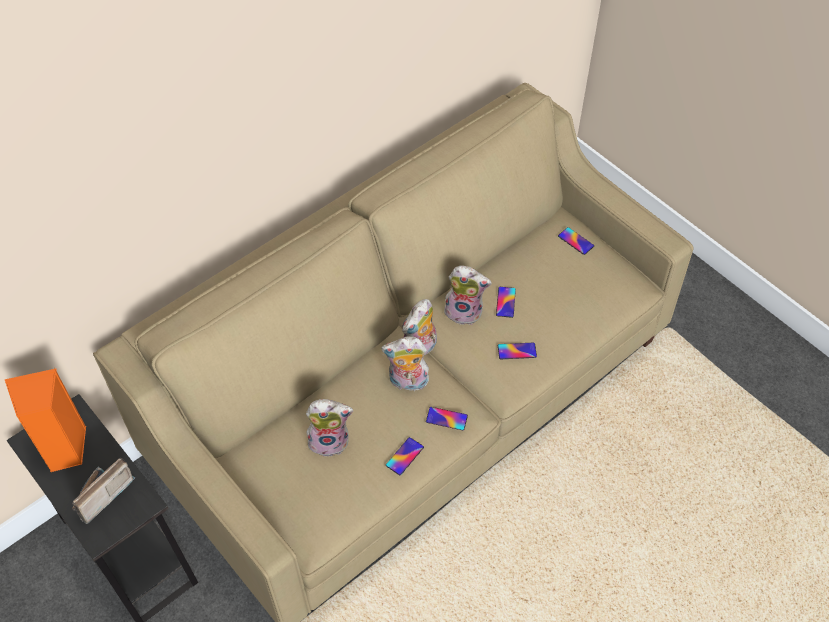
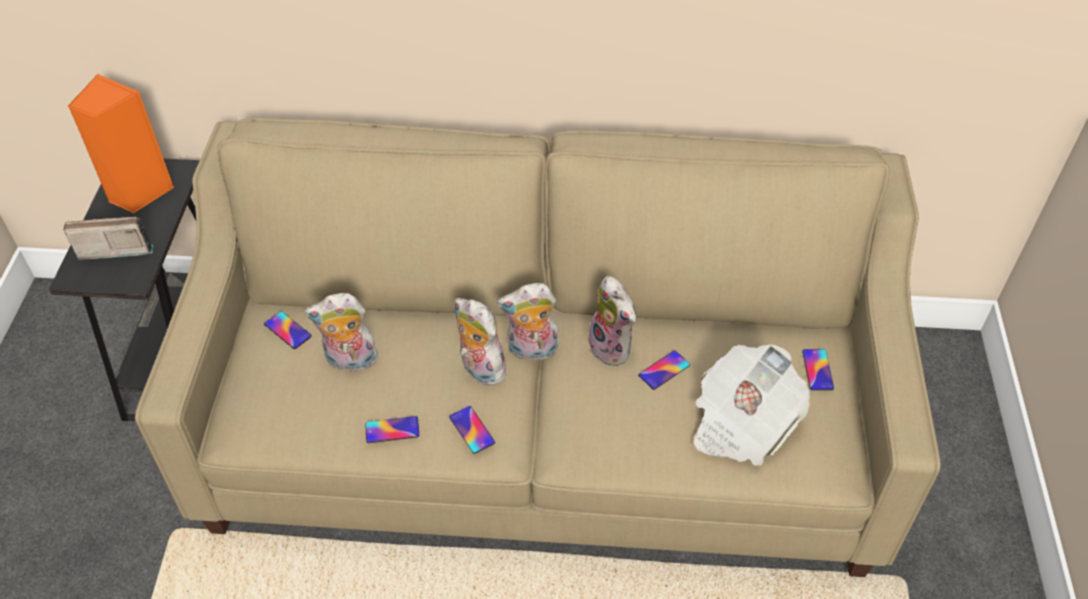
camera: 45 degrees right, 5 degrees down
plush toy [306,399,353,457] -> plush toy turned 135 degrees clockwise [304,293,378,371]
phone [498,343,537,359] -> phone moved to [264,311,312,349]
none -> newspaper [694,345,810,466]

